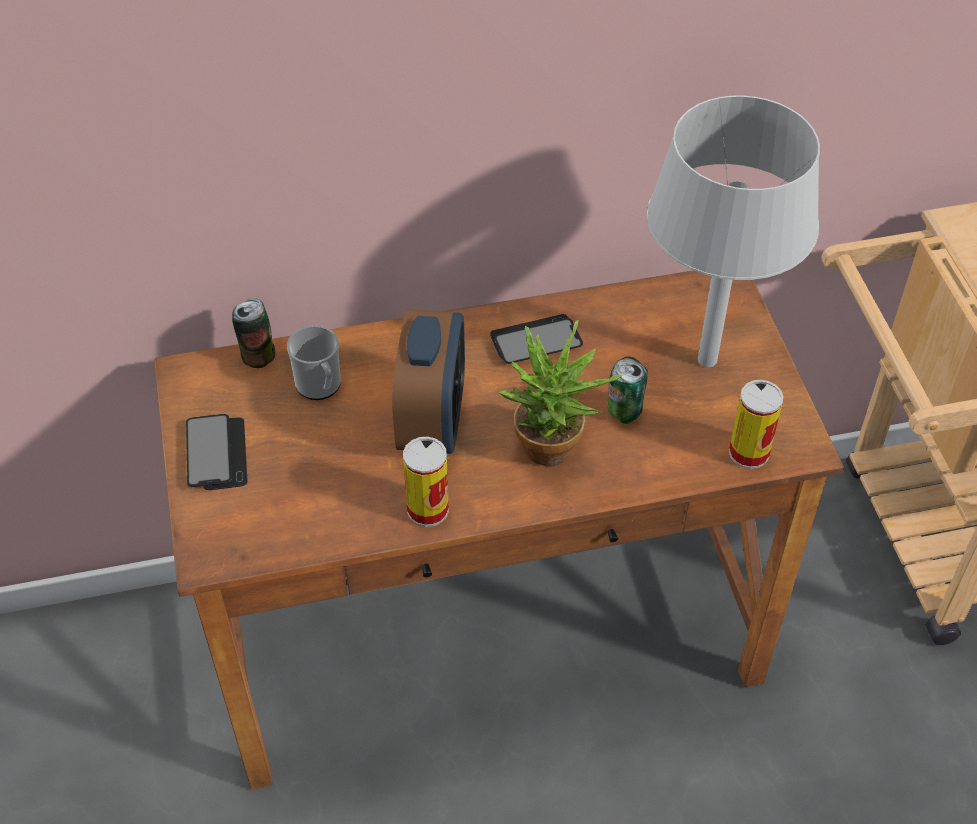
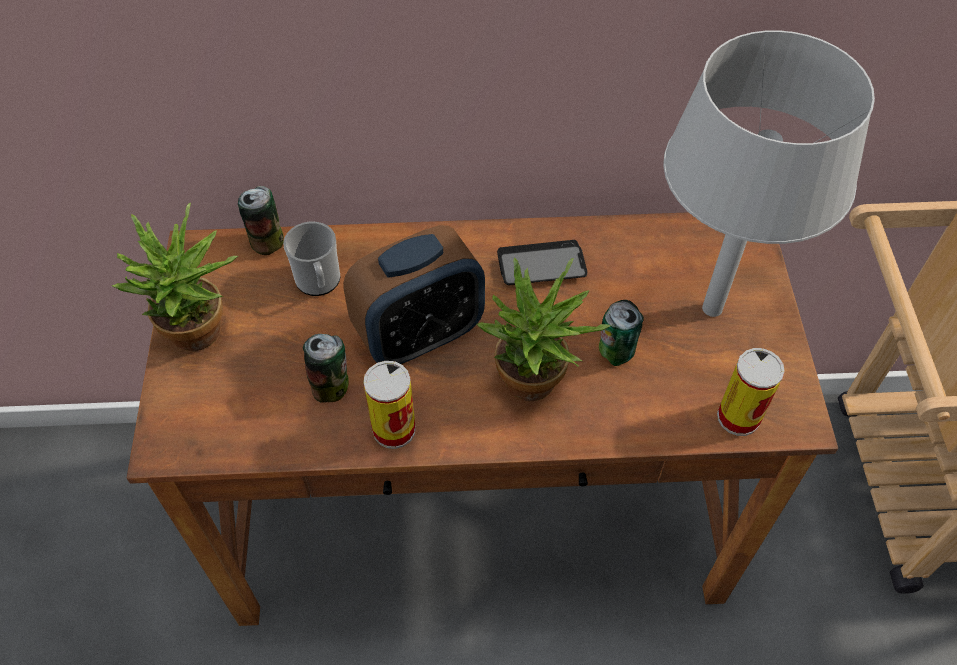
camera: 10 degrees right, 5 degrees up
phone [186,414,248,490] -> potted plant [112,203,238,351]
alarm clock [392,309,465,454] -> alarm clock turned 45 degrees clockwise [343,225,485,364]
none -> can [303,334,349,403]

